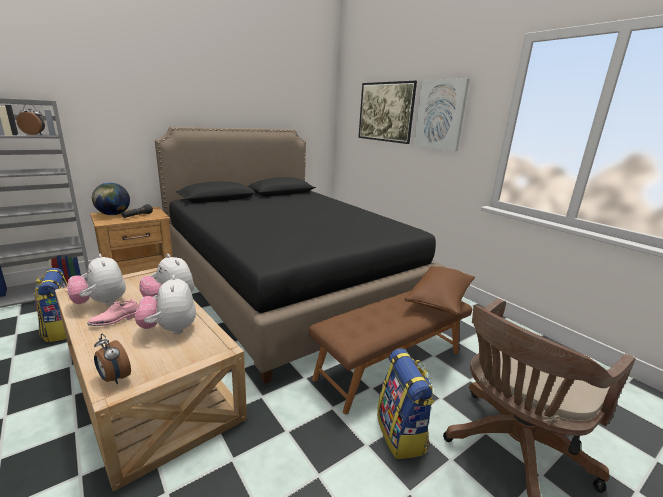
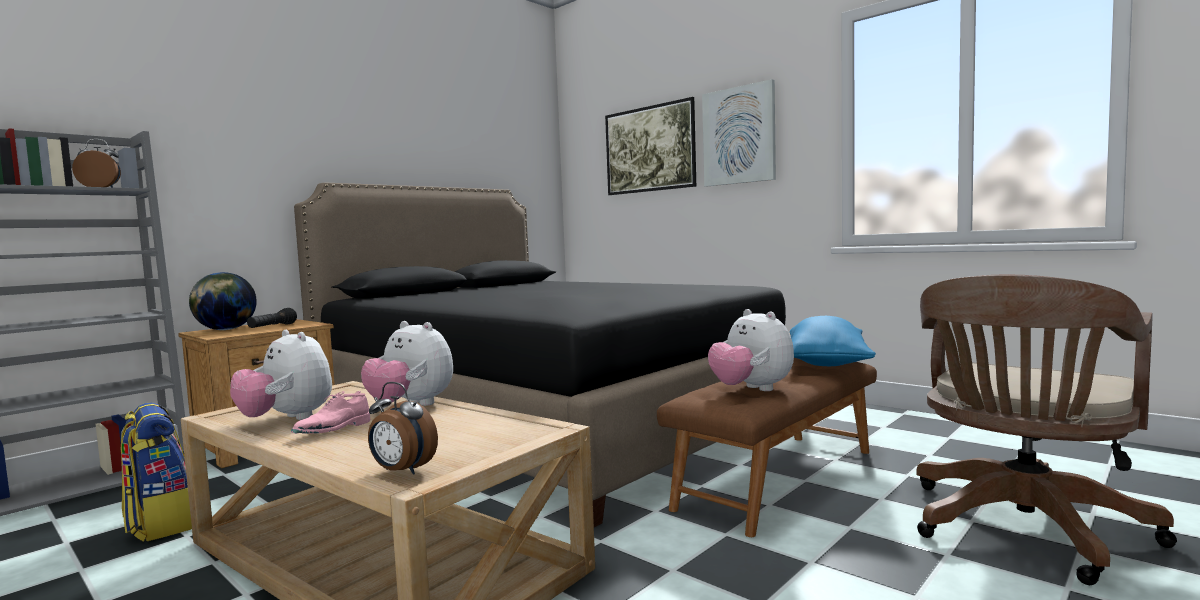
camera: 10 degrees left, 15 degrees down
plush toy [135,275,196,334] -> plush toy moved to [708,309,794,391]
backpack [377,349,435,459] -> none
brown pillow [405,266,475,315] -> blue pillow [790,316,876,366]

